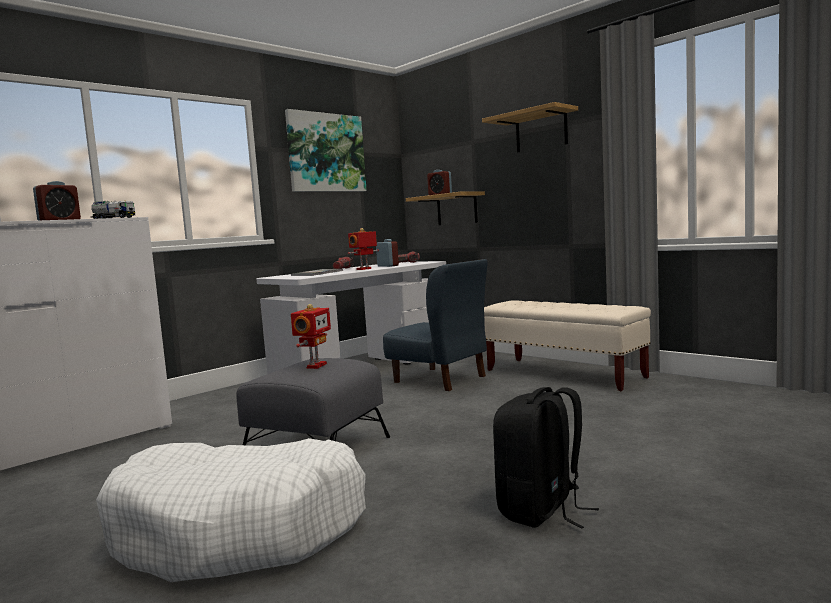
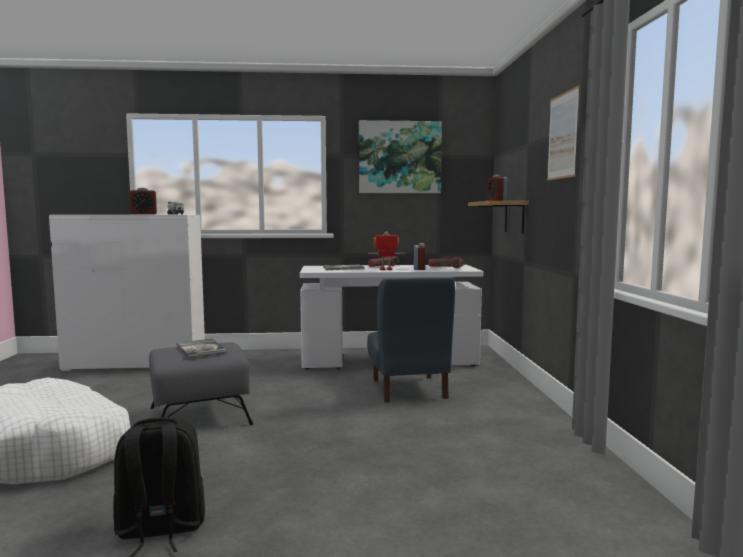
camera: 40 degrees right, 0 degrees up
toy robot [291,304,331,369] -> book [176,339,226,357]
shelf [482,102,578,153] -> picture [547,86,580,180]
beige bench [484,300,651,391] -> none

